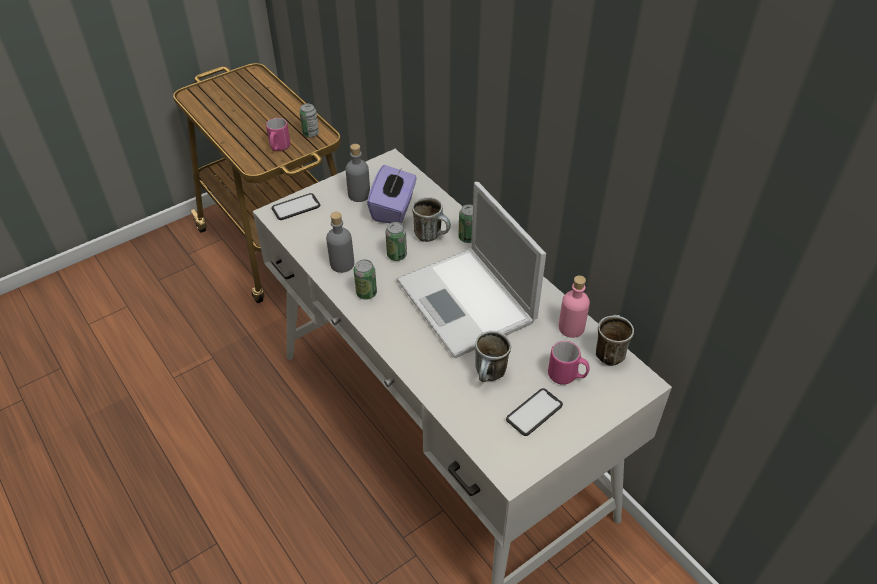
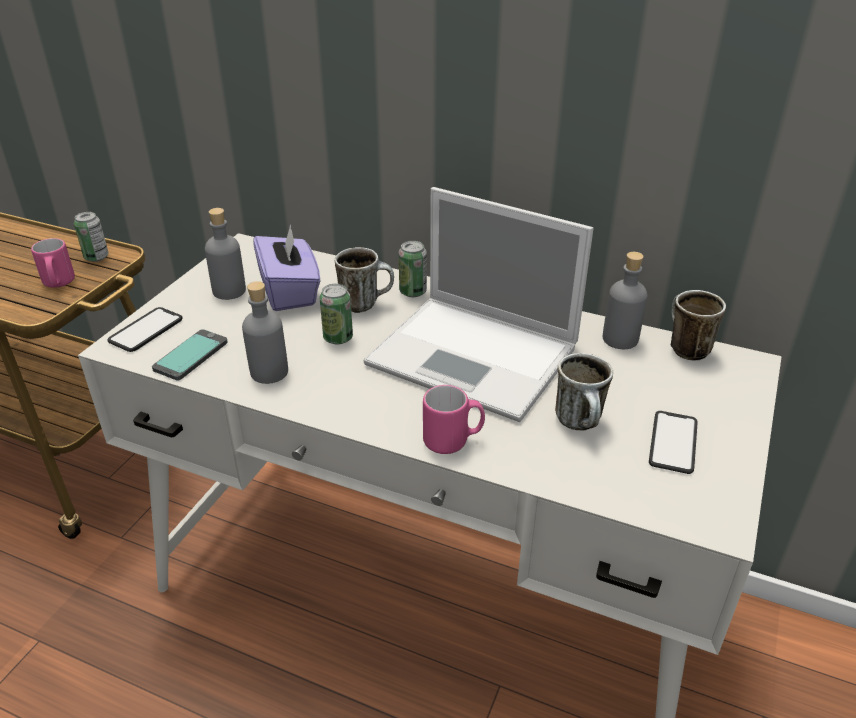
camera: 30 degrees left, 10 degrees down
can [354,259,377,300] -> none
pink mug [548,341,590,385] -> pink mug moved to [423,385,485,454]
pink bottle [559,275,590,338] -> grey bottle [603,252,647,349]
none -> phone [152,329,228,381]

